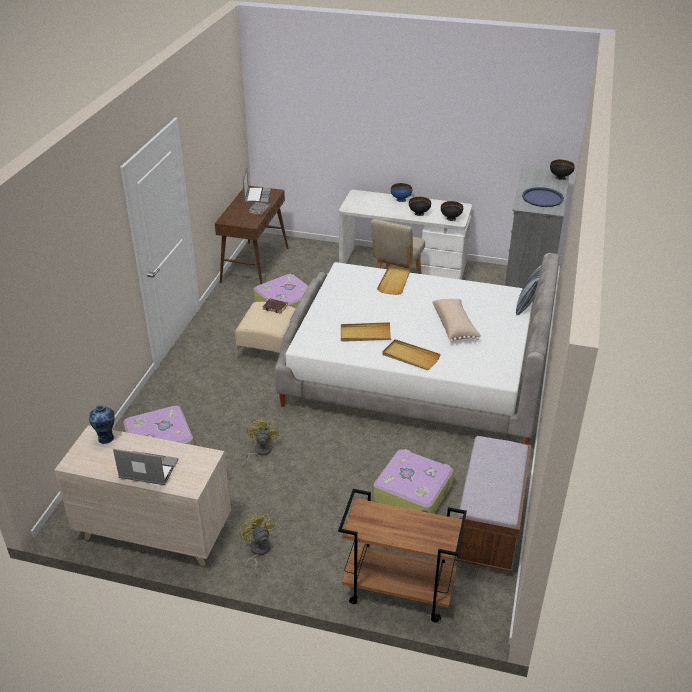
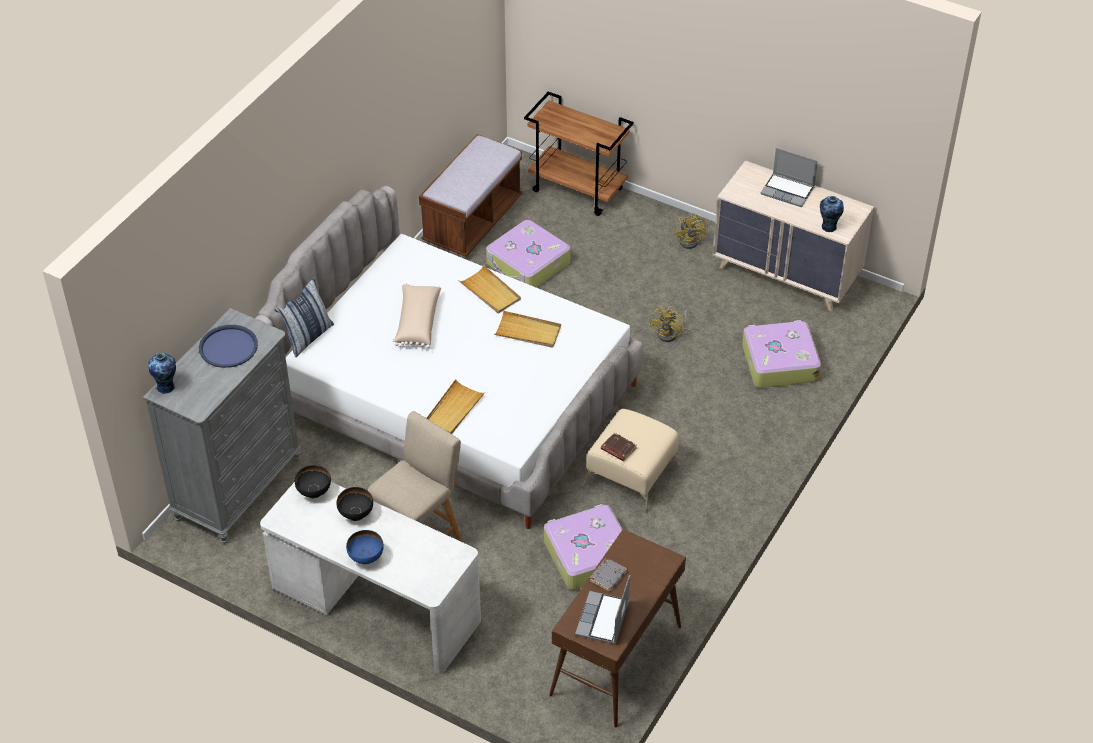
camera: 165 degrees left, 10 degrees up
black bowl [550,160,575,180] -> vase [148,353,176,394]

